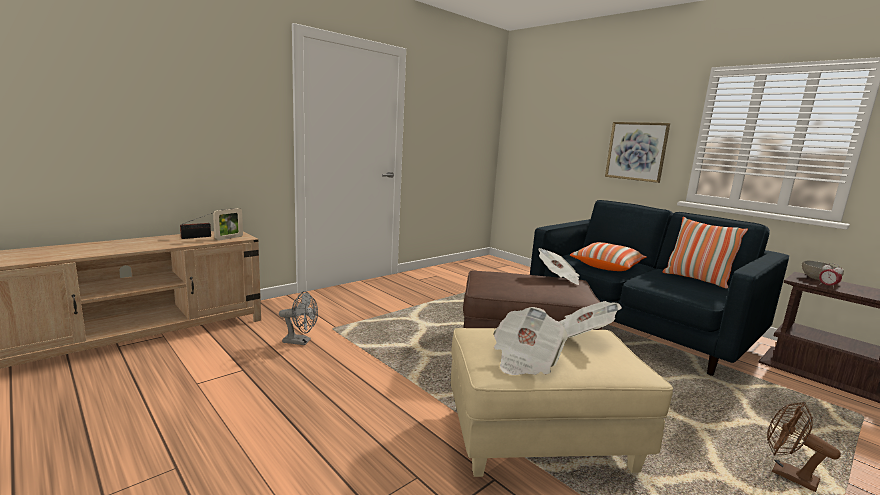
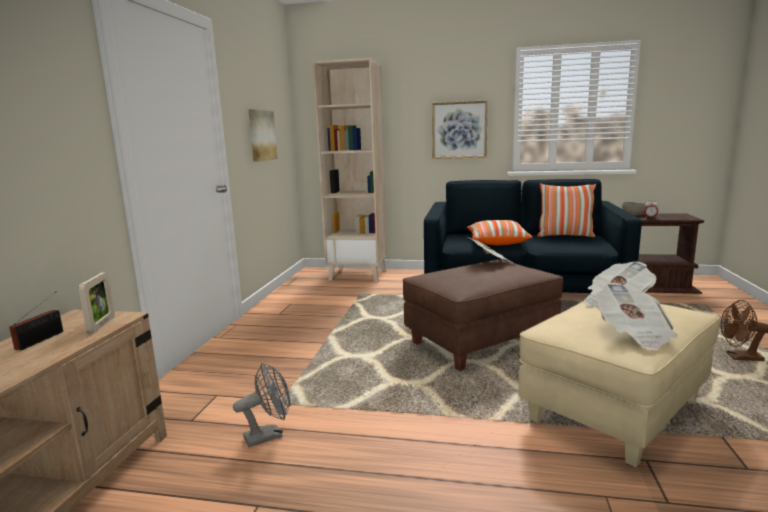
camera: 35 degrees left, 0 degrees up
none -> picture [248,109,277,162]
none -> beige bookcase [313,58,387,282]

